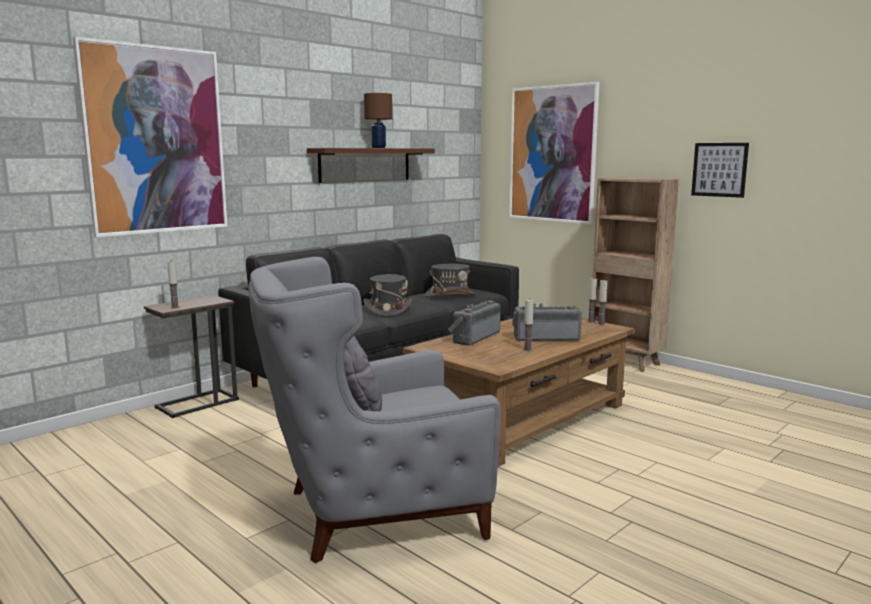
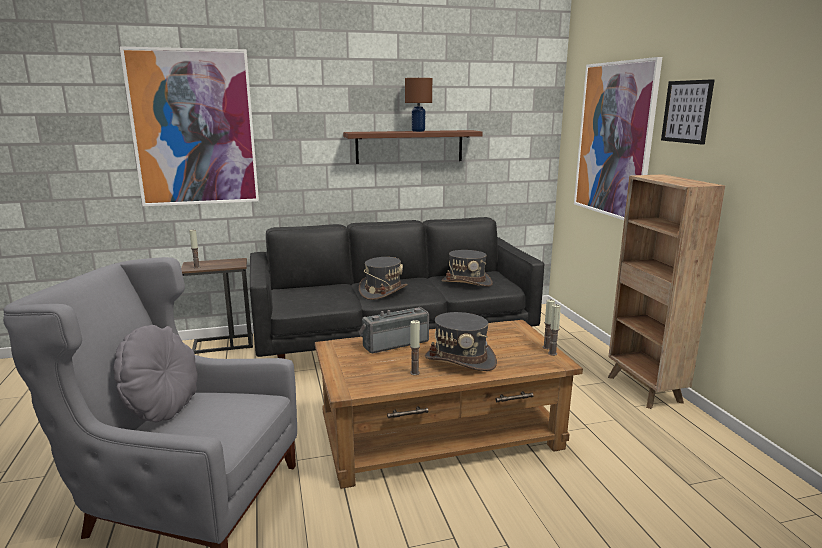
camera: 30 degrees right, 5 degrees up
radio [512,303,582,341] -> grey hat [425,312,497,371]
picture [691,143,749,198] -> picture moved to [661,79,715,145]

